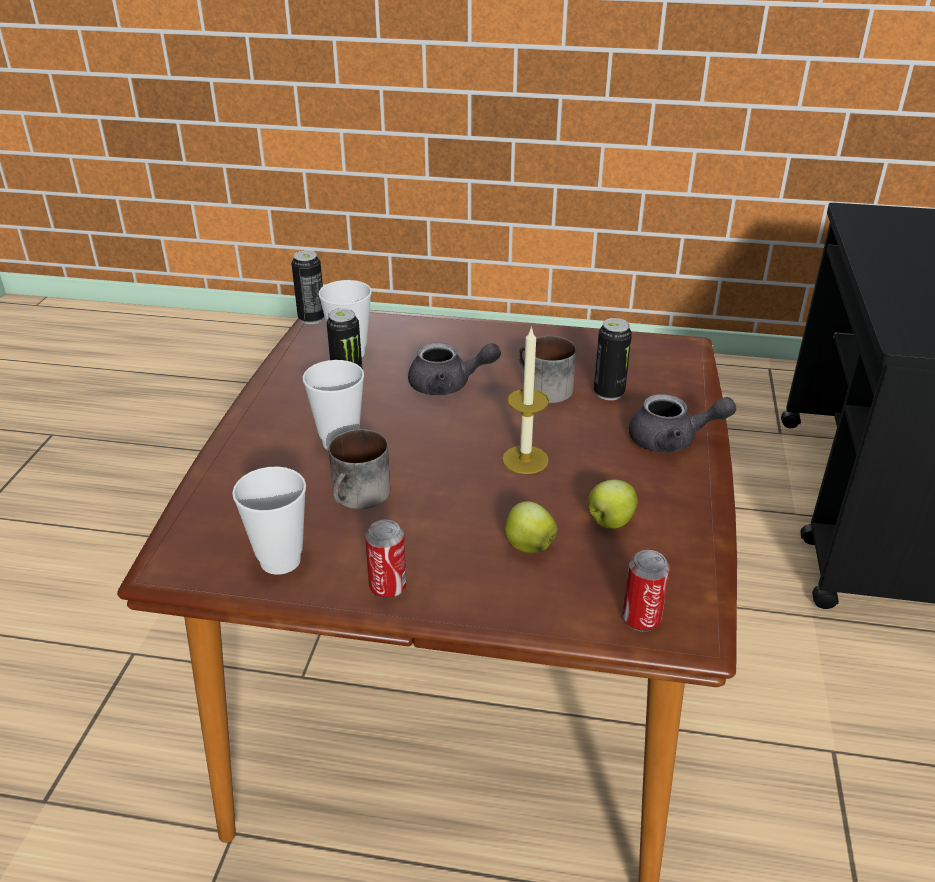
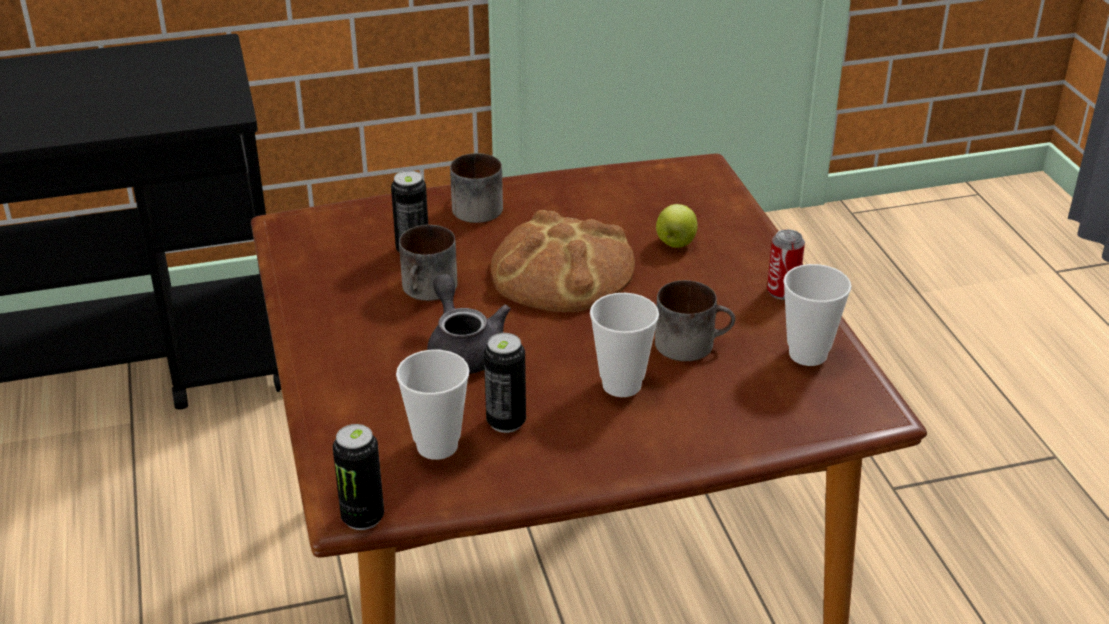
camera: 115 degrees left, 0 degrees up
candle [502,326,549,474] -> bread [491,210,635,312]
apple [587,480,638,529] -> none
can [622,550,670,632] -> none
grey teapot [629,394,737,453] -> mug [450,153,503,223]

